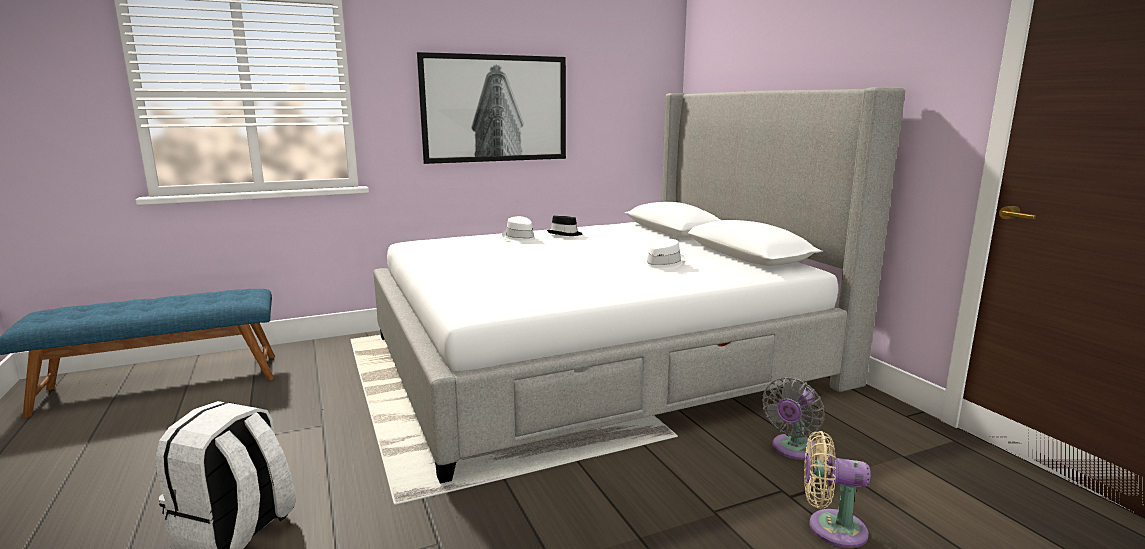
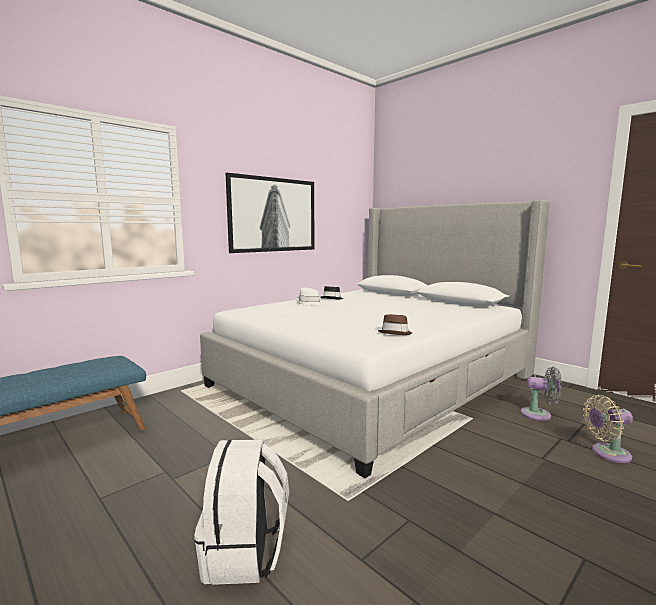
camera: 20 degrees left, 5 degrees down
white hat [641,239,686,271] -> none
grey fan [762,377,825,460] -> grey fan turned 90 degrees counterclockwise [521,367,561,421]
none -> brown hat [378,314,412,335]

